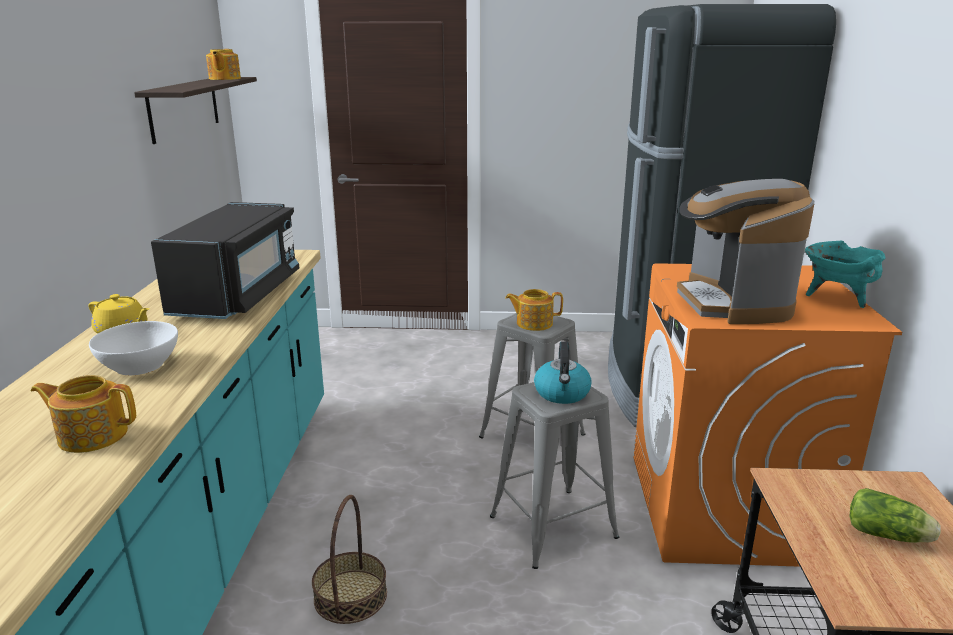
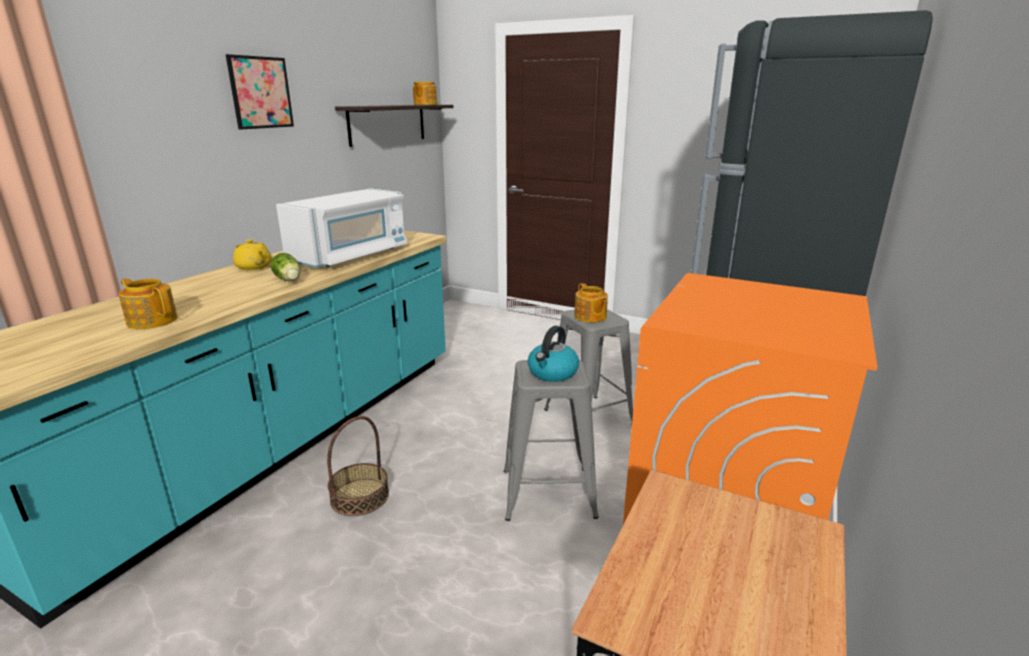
camera: 25 degrees right, 0 degrees up
white bowl [89,321,178,375] -> none
black microwave [151,202,299,319] -> white microwave [276,188,407,268]
teapot [505,289,563,331] -> teapot turned 135 degrees counterclockwise [574,283,608,323]
coffee machine [677,179,815,324] -> none
turquoise cooking pot [805,241,886,308] -> none
lettuce [850,488,941,543] -> lettuce moved to [271,253,301,281]
none -> picture [226,54,294,130]

